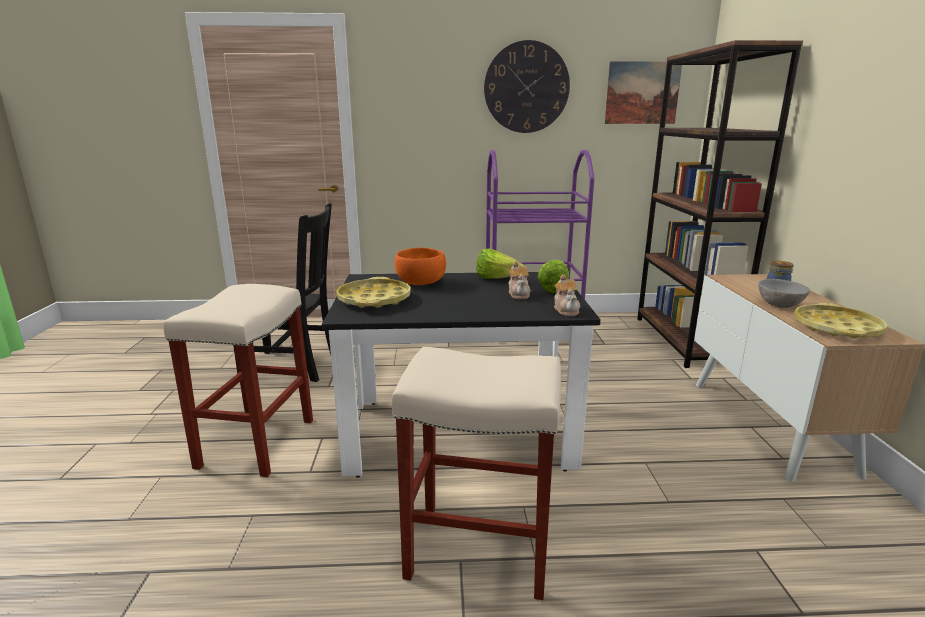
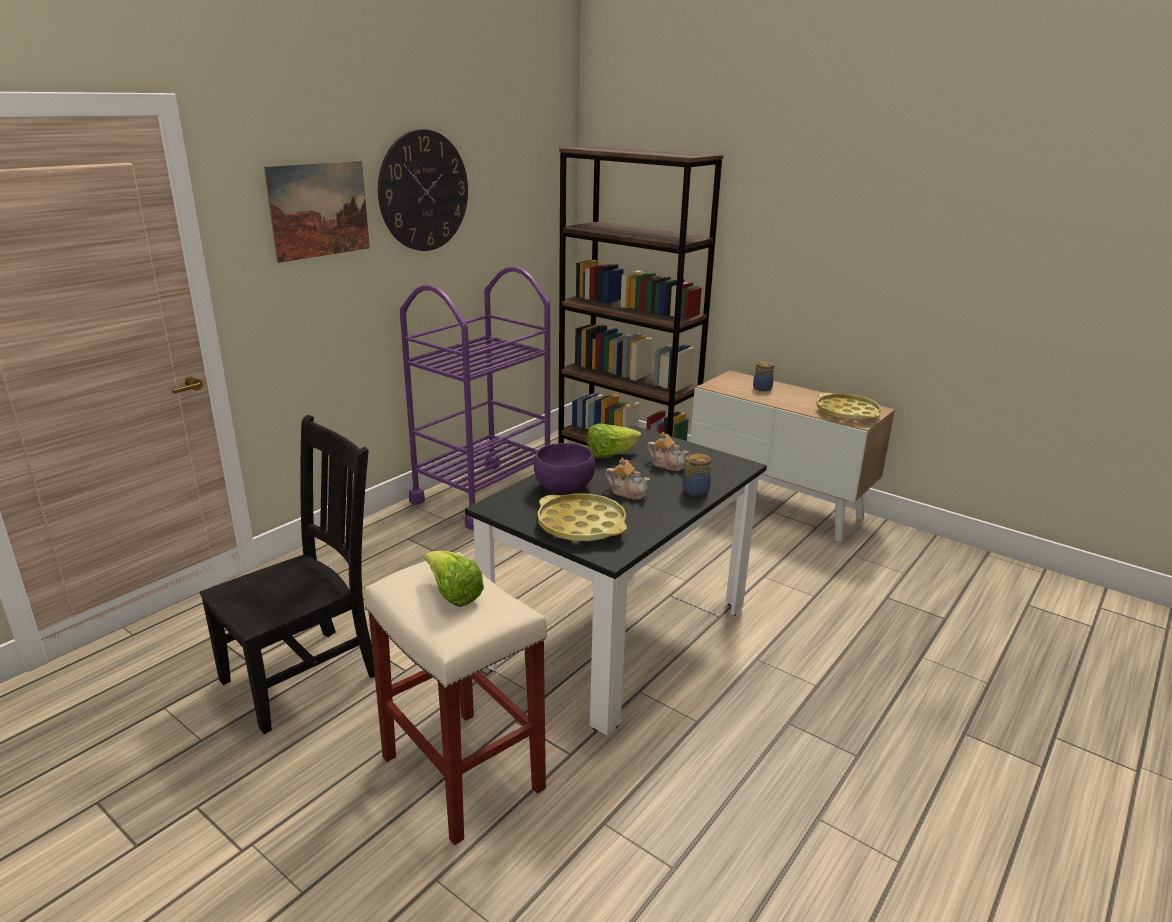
camera: 50 degrees left, 5 degrees up
beige stool [391,347,561,600] -> none
orange bowl [395,248,446,285] -> purple bowl [534,443,595,494]
lettuce [538,260,569,293] -> lettuce moved to [424,551,484,607]
teapot [554,274,580,316] -> teapot moved to [606,458,650,500]
picture [604,61,682,124] -> picture moved to [264,161,370,263]
grey bowl [758,279,810,308] -> none
none -> jar [682,453,712,497]

